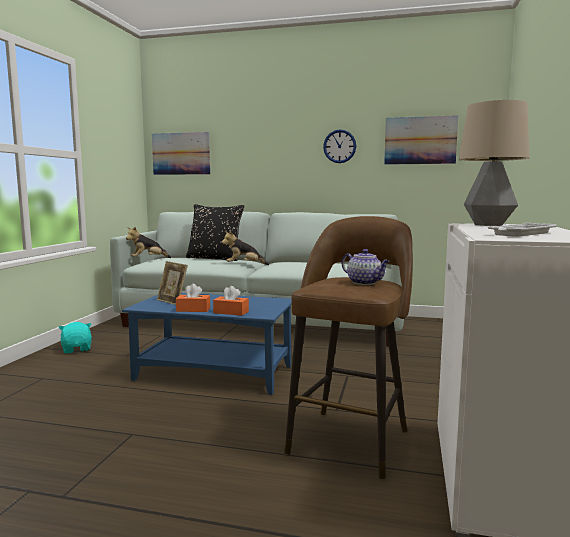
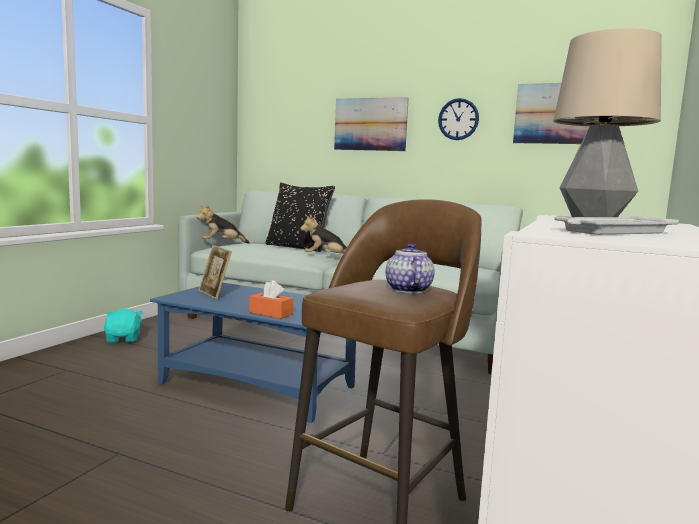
camera: 10 degrees right, 0 degrees up
picture [152,132,210,175] -> picture moved to [334,97,409,151]
orange tissue box [176,284,210,312] -> none
teapot [342,249,390,285] -> teapot turned 150 degrees counterclockwise [386,243,435,293]

